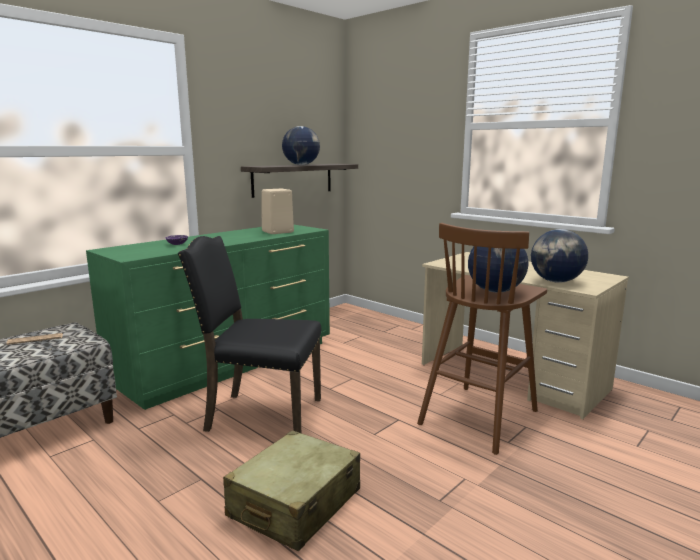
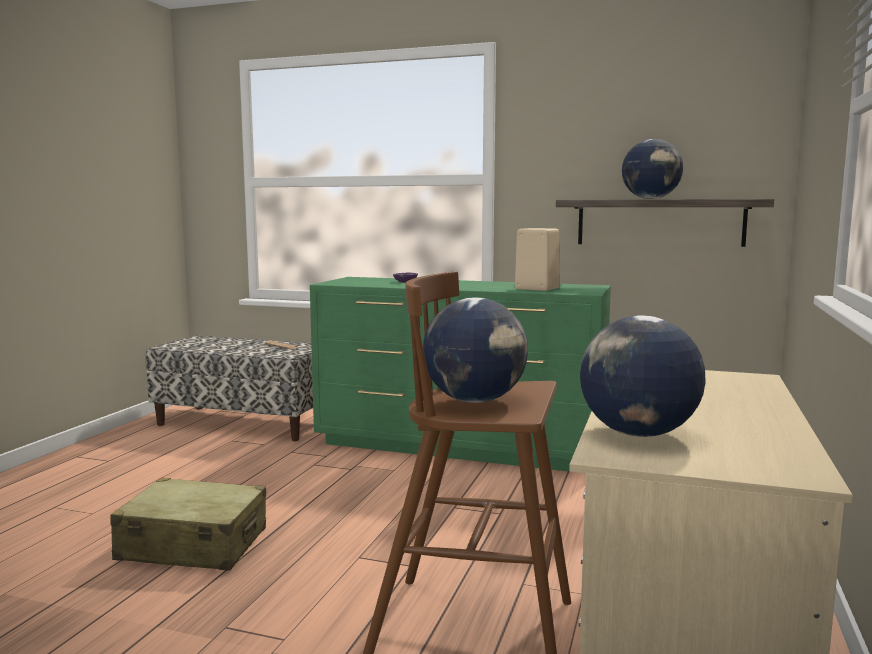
camera: 65 degrees right, 5 degrees down
black chair [178,236,321,433] -> none

